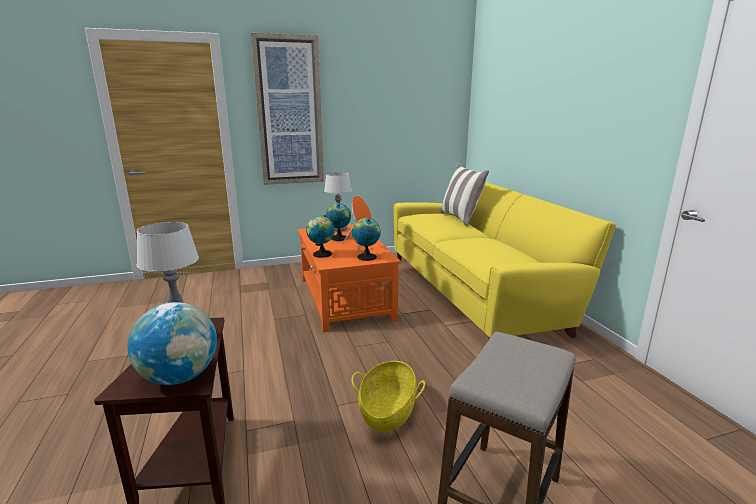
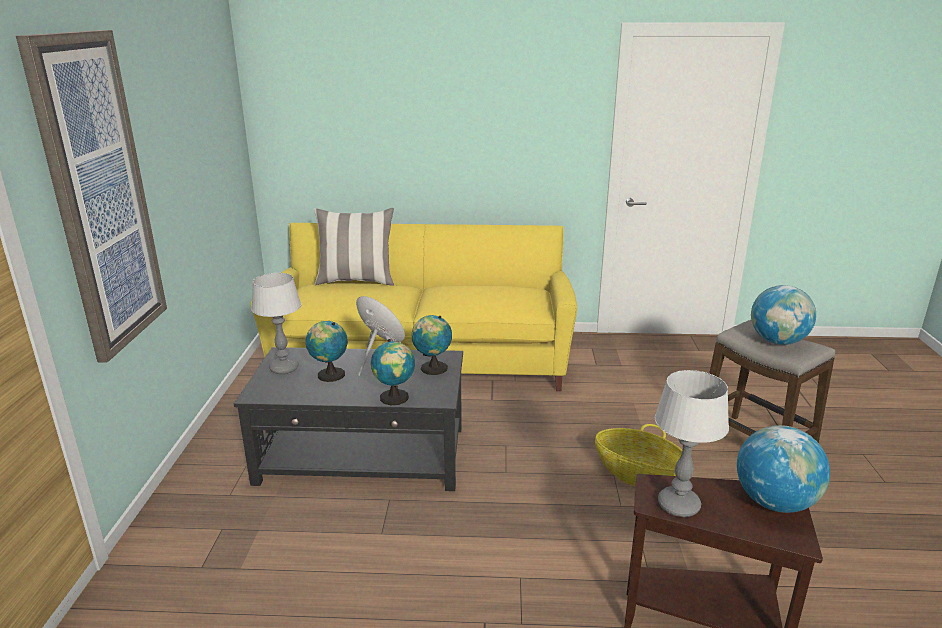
camera: 70 degrees left, 5 degrees up
orange coffee table [298,224,401,332] -> black coffee table [234,347,463,491]
none -> globe [751,285,816,345]

